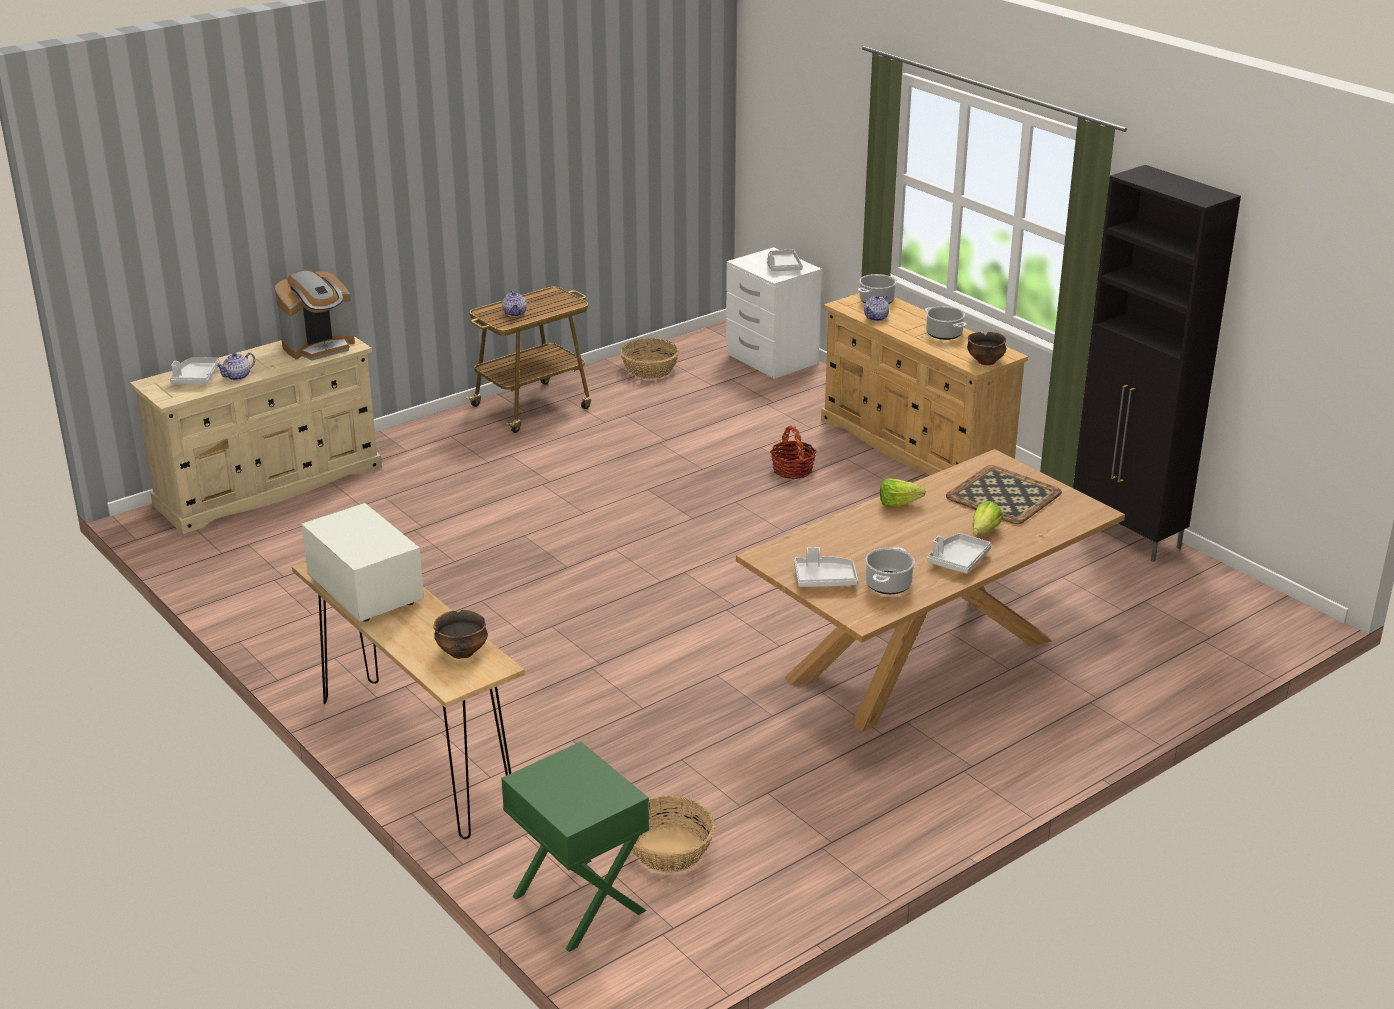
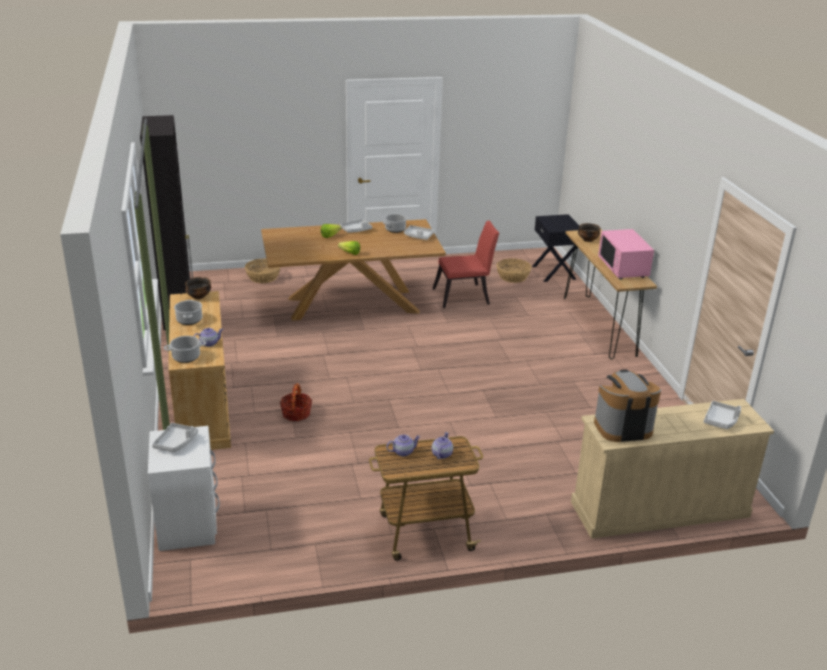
camera: 155 degrees left, 0 degrees up
teapot [216,352,255,381] -> teapot moved to [386,434,421,456]
white microwave [302,503,424,622] -> pink microwave [598,229,654,279]
green nightstand [501,742,649,952] -> black nightstand [532,214,579,282]
basket [620,338,679,379] -> basket moved to [245,259,280,283]
tray [946,465,1062,524] -> none
none -> red chair [432,220,499,308]

